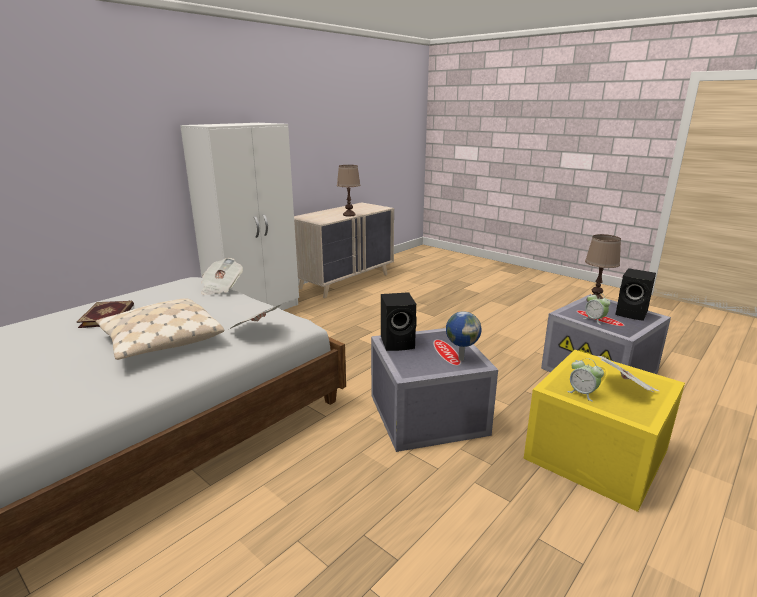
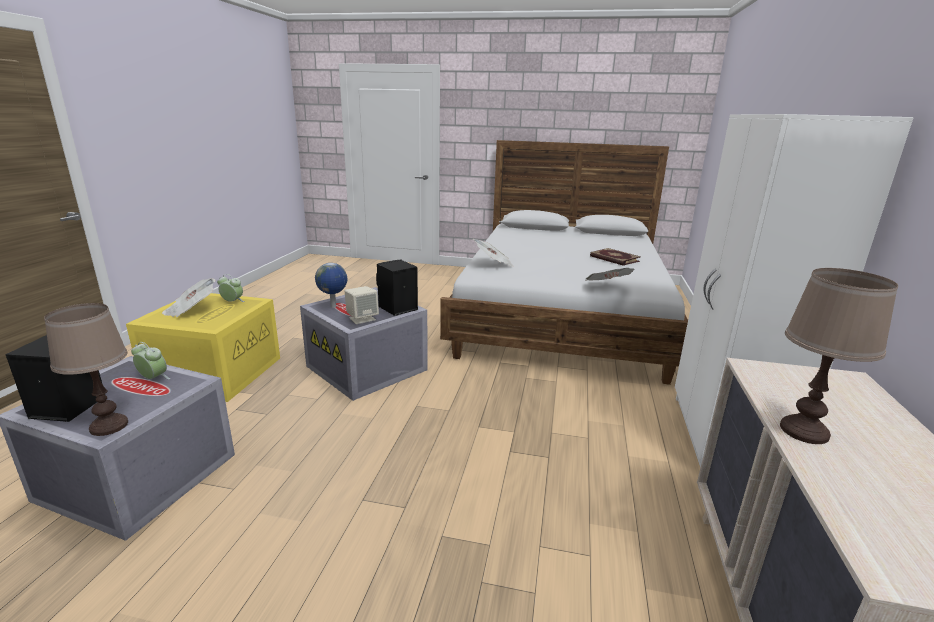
camera: 150 degrees right, 0 degrees up
beige pillow [96,298,225,360] -> none
none -> beige speaker [344,286,379,324]

